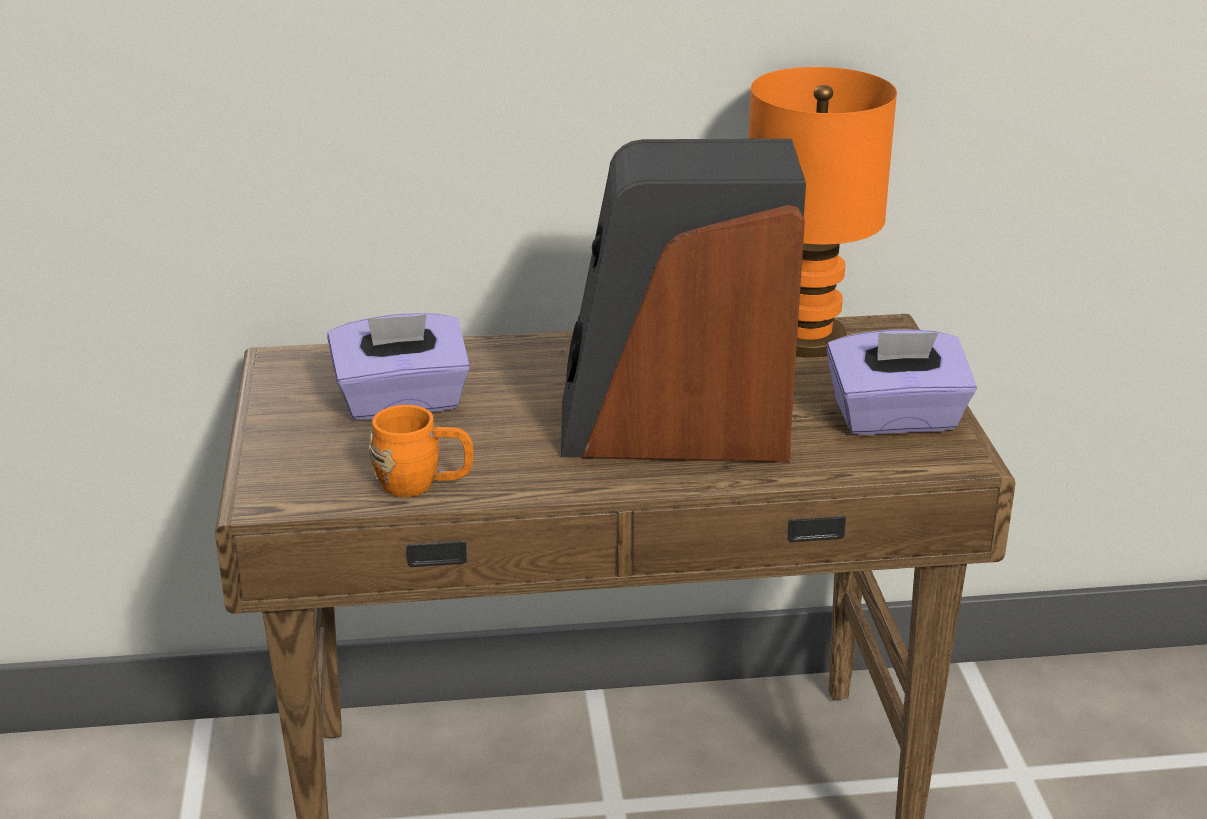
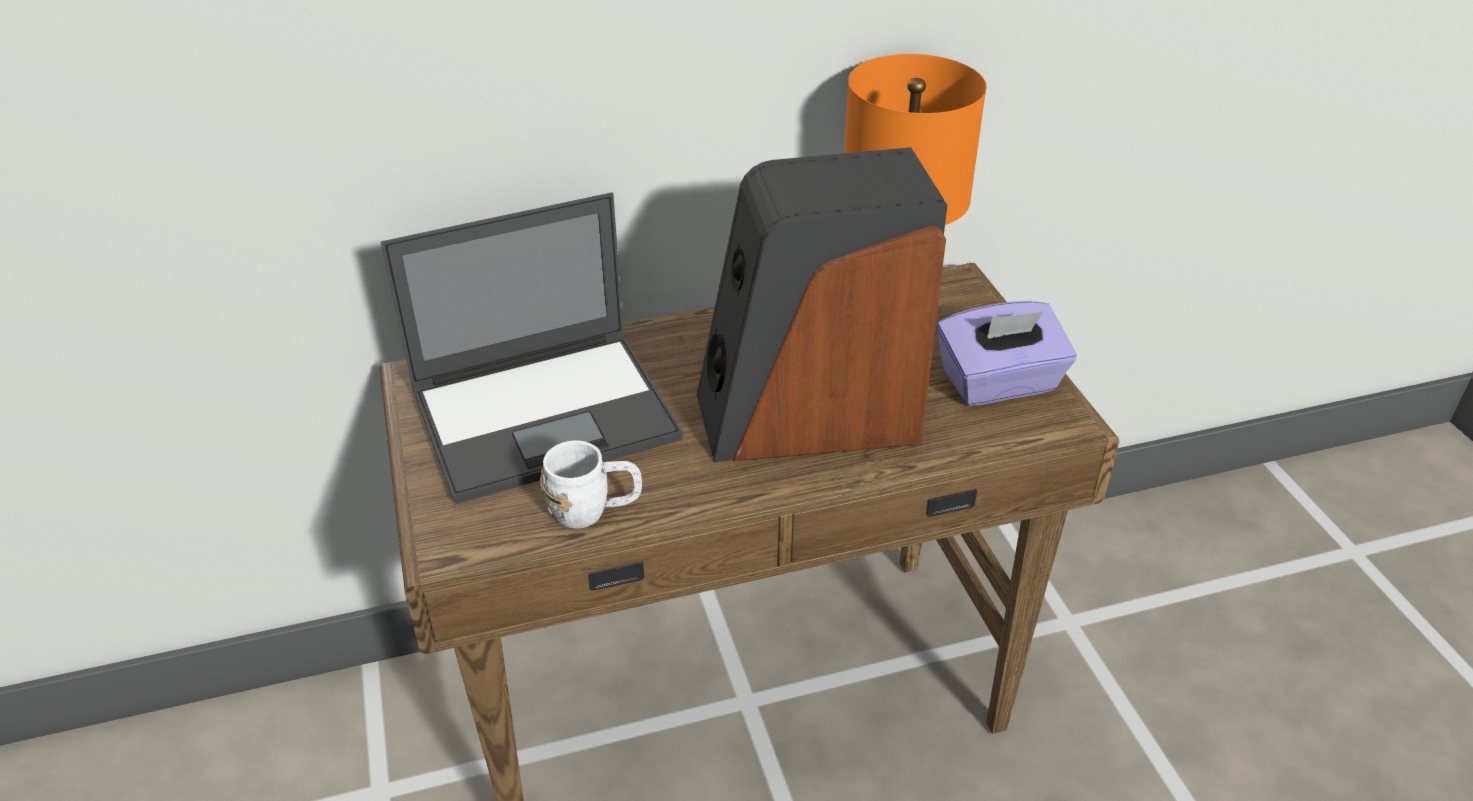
camera: 10 degrees left, 10 degrees up
purple tissue box [327,313,470,420] -> laptop [381,193,683,504]
orange mug [369,405,474,497] -> white mug [540,441,642,529]

